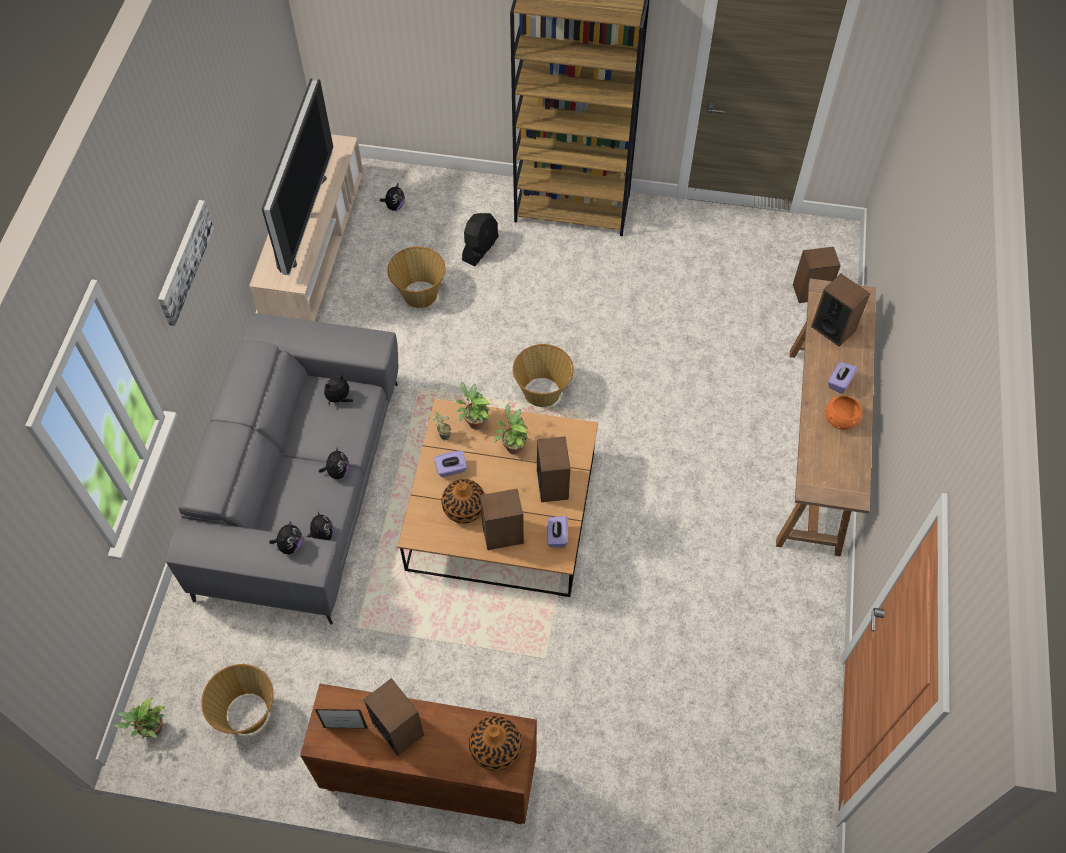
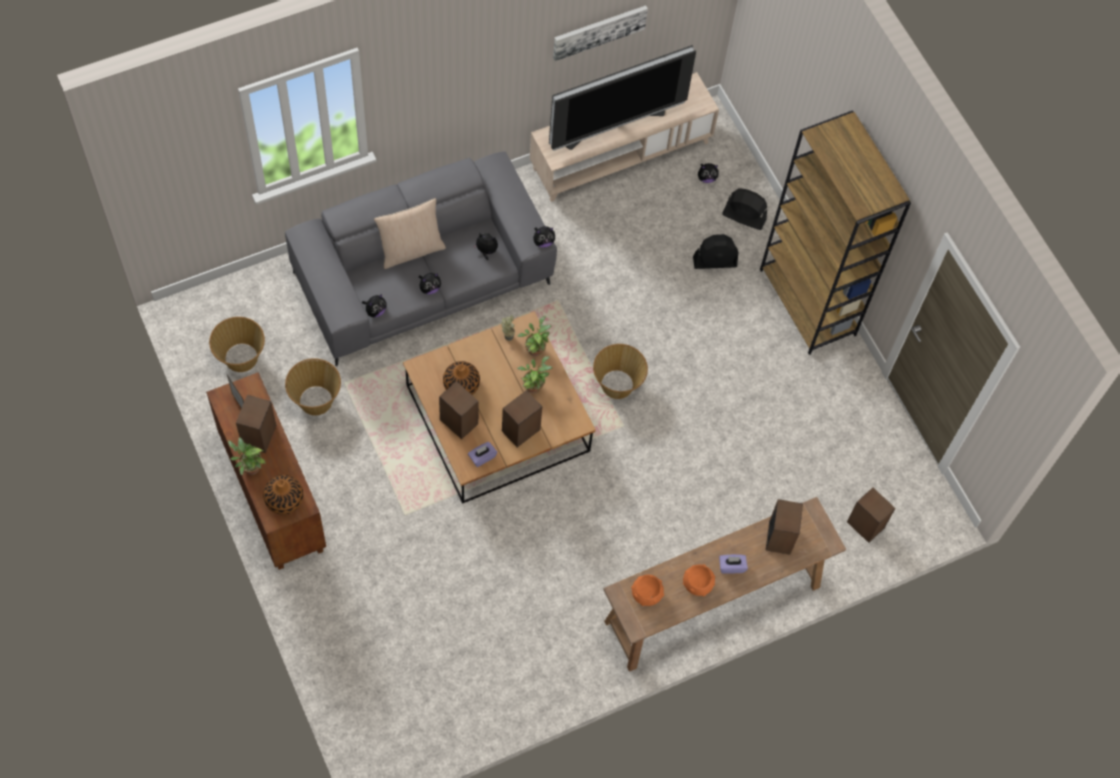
camera: 50 degrees right, 5 degrees up
potted plant [113,697,165,739] -> potted plant moved to [228,437,266,475]
picture [158,200,214,326] -> picture moved to [553,5,648,61]
plush toy [269,521,302,554] -> plush toy moved to [533,226,555,247]
basket [387,247,445,308] -> basket moved to [285,358,341,415]
purple tissue box [434,451,467,477] -> none
none -> beige pillow [374,198,446,269]
none -> orange bowl [631,574,664,606]
none -> black fan [722,188,767,230]

